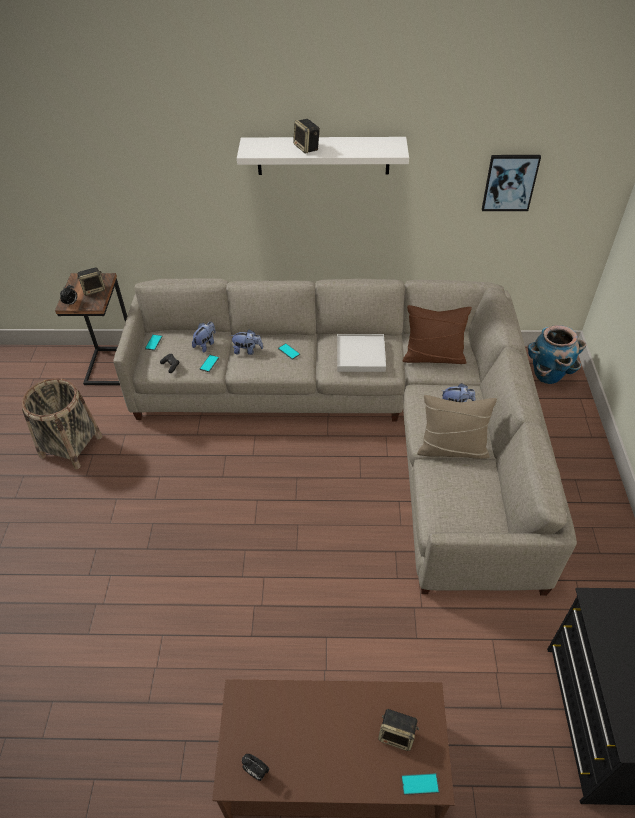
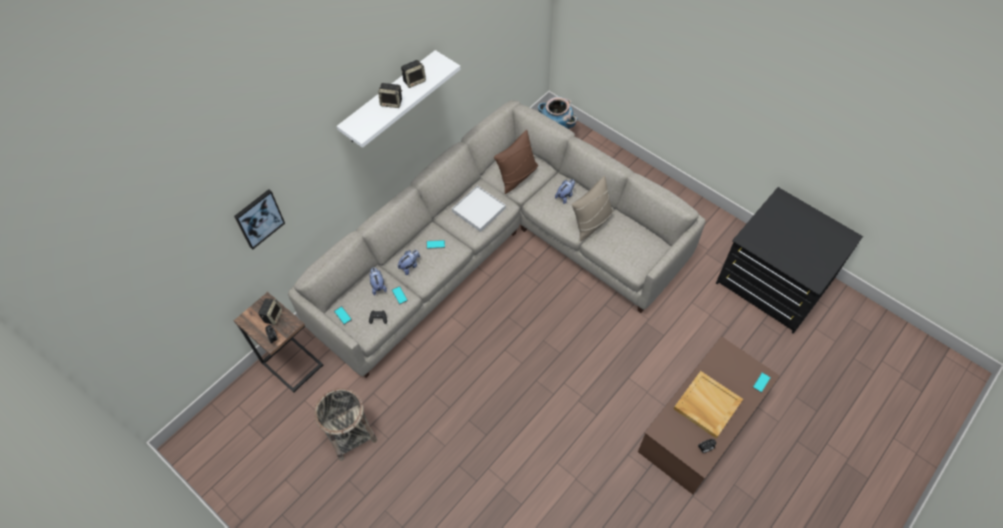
camera: 50 degrees left, 10 degrees up
speaker [378,708,419,751] -> speaker moved to [401,60,426,88]
picture [482,155,541,211] -> picture moved to [234,189,285,250]
none -> beige tray [674,371,743,439]

